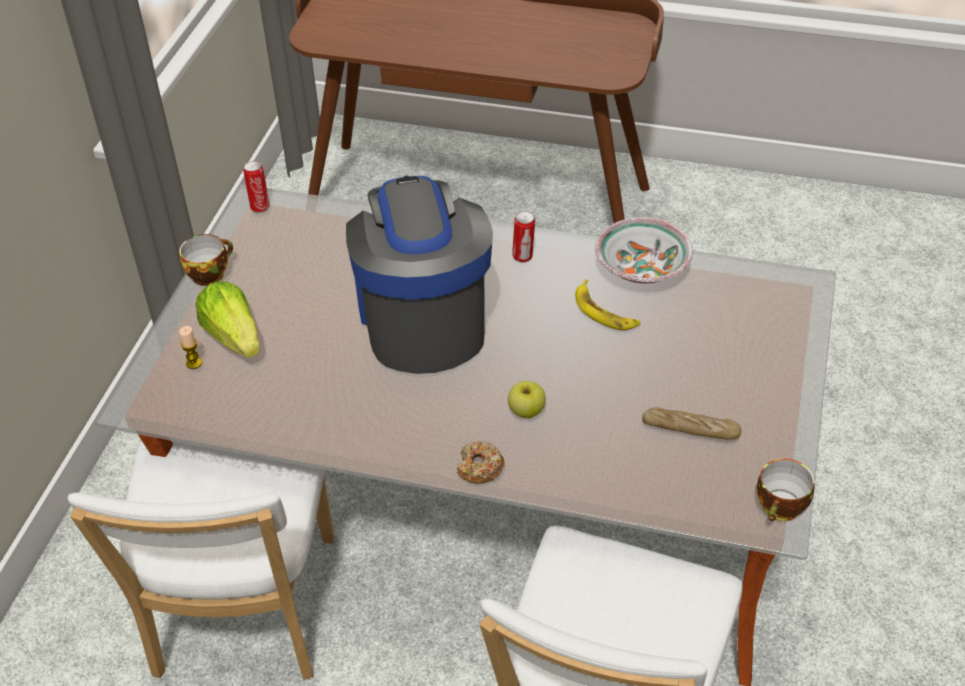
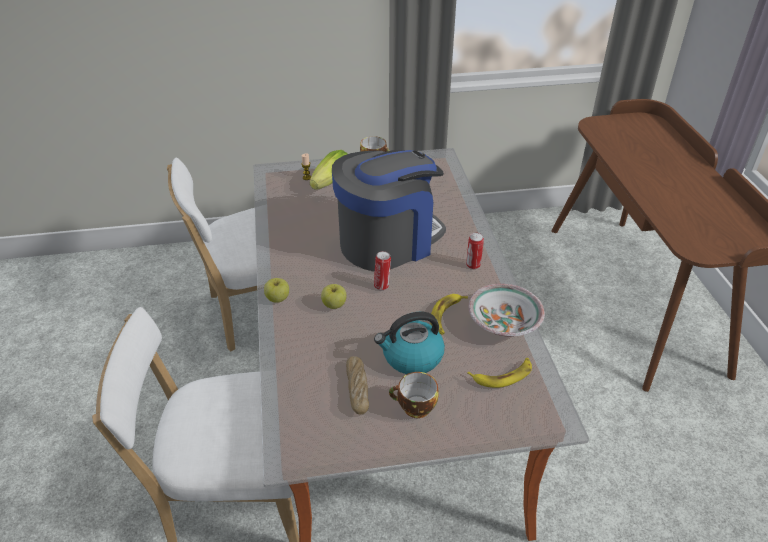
camera: 65 degrees right, 5 degrees down
can [243,161,269,213] -> can moved to [374,251,391,290]
donut [457,441,505,483] -> apple [264,278,289,303]
cup [757,459,815,521] -> cup moved to [389,372,439,418]
none -> kettle [374,312,445,374]
none -> banana [467,358,532,388]

